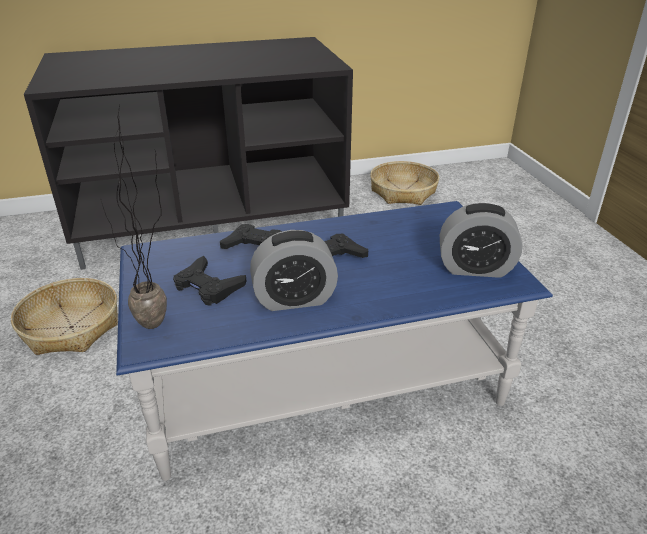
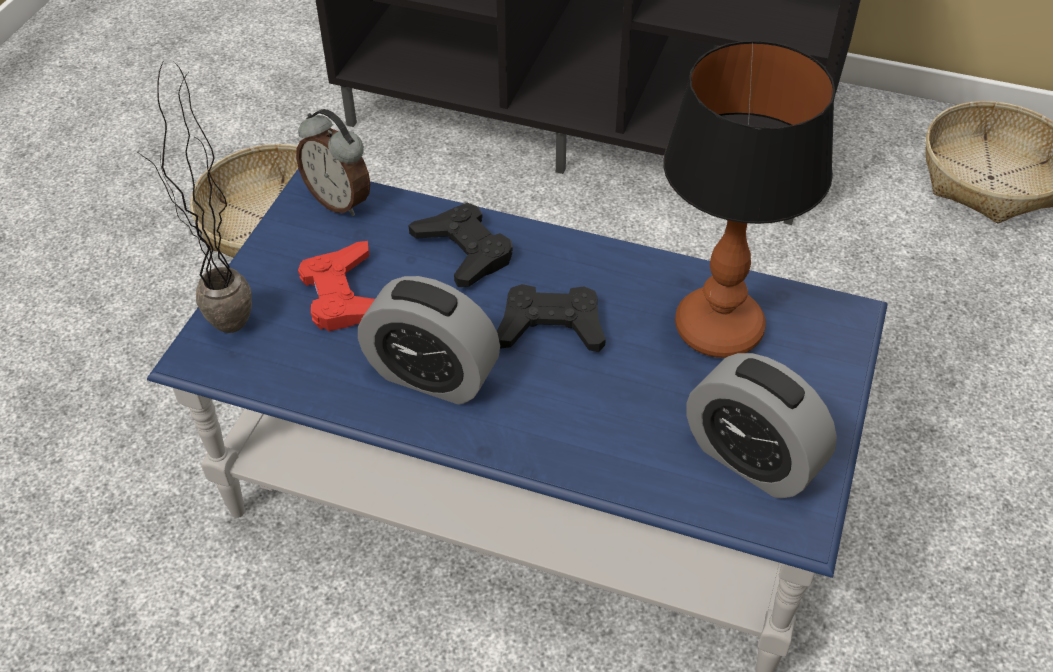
camera: 35 degrees right, 15 degrees up
black game controller [173,256,246,306] -> red game controller [298,241,375,331]
none -> alarm clock [296,109,370,216]
none -> table lamp [663,40,835,358]

